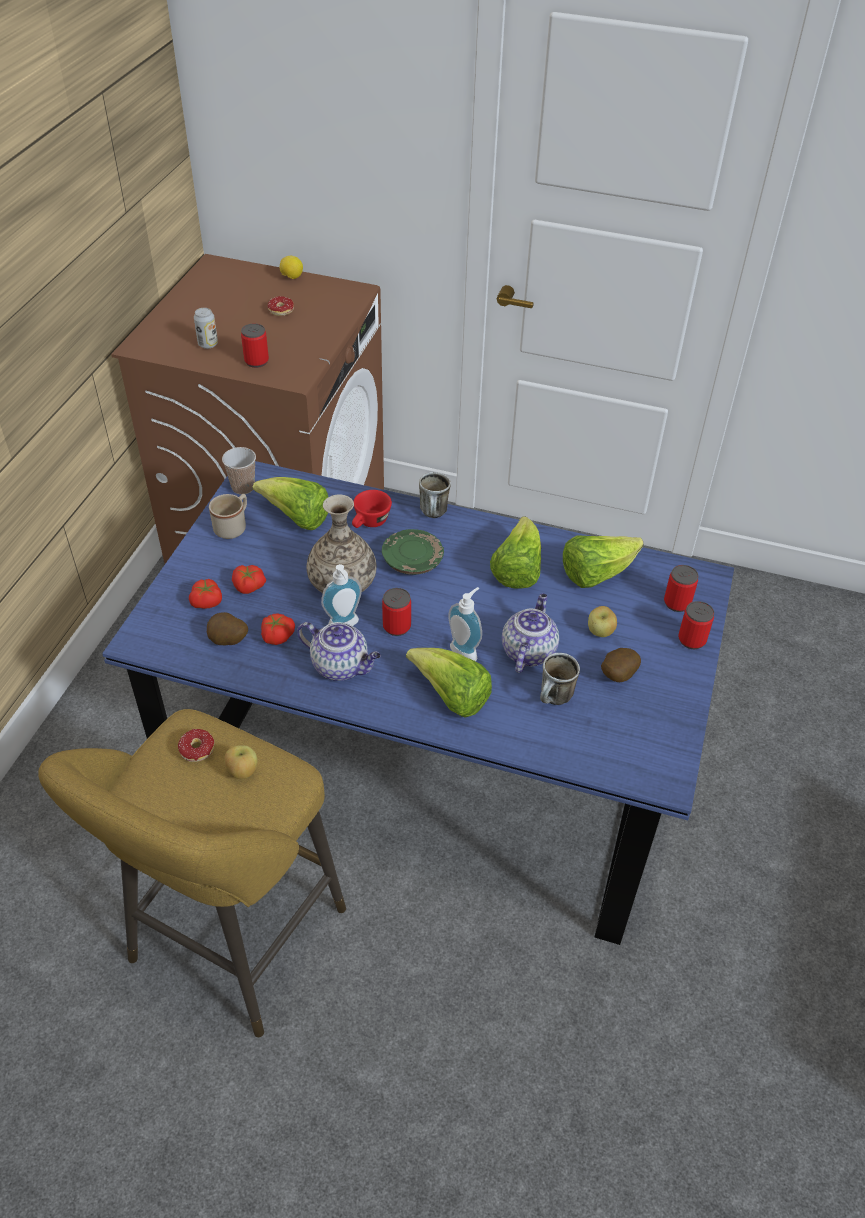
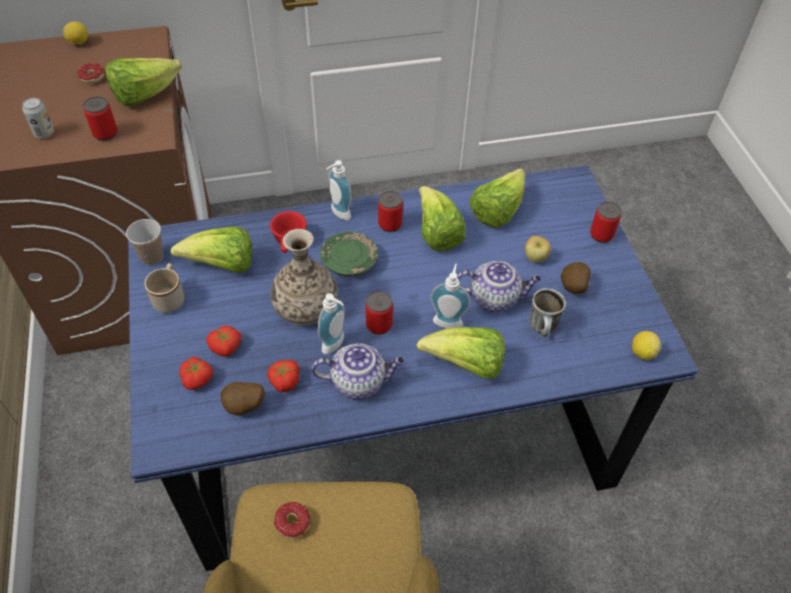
camera: 30 degrees left, 5 degrees up
apple [224,746,257,779] -> none
mug [419,472,451,518] -> soap dispenser [326,160,351,220]
teapot [502,593,559,673] -> teapot turned 105 degrees clockwise [457,261,541,312]
can [664,565,698,612] -> can moved to [378,191,403,232]
none -> lettuce [105,58,182,106]
none -> lemon [632,331,661,360]

